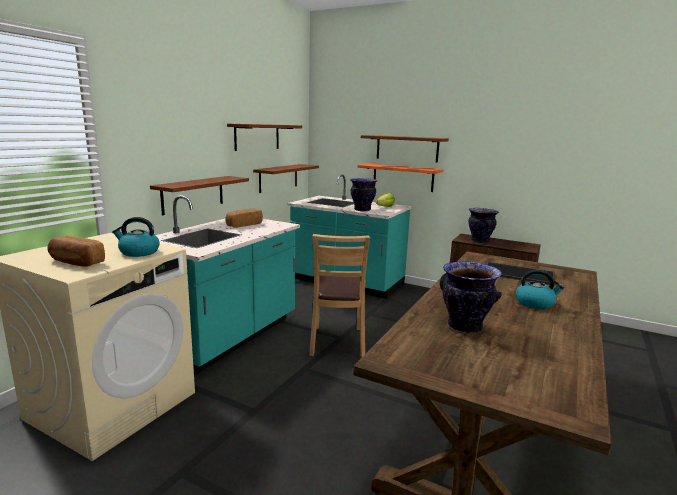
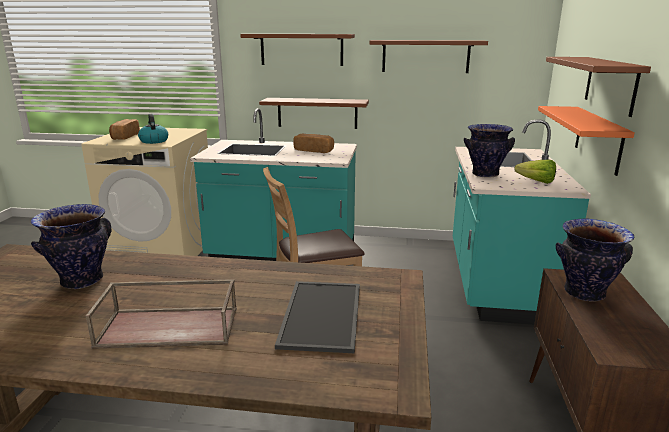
camera: 70 degrees right, 5 degrees up
brown shelf [253,164,319,193] -> brown shelf moved to [240,34,355,66]
kettle [516,270,564,309] -> brown tray [86,279,237,349]

